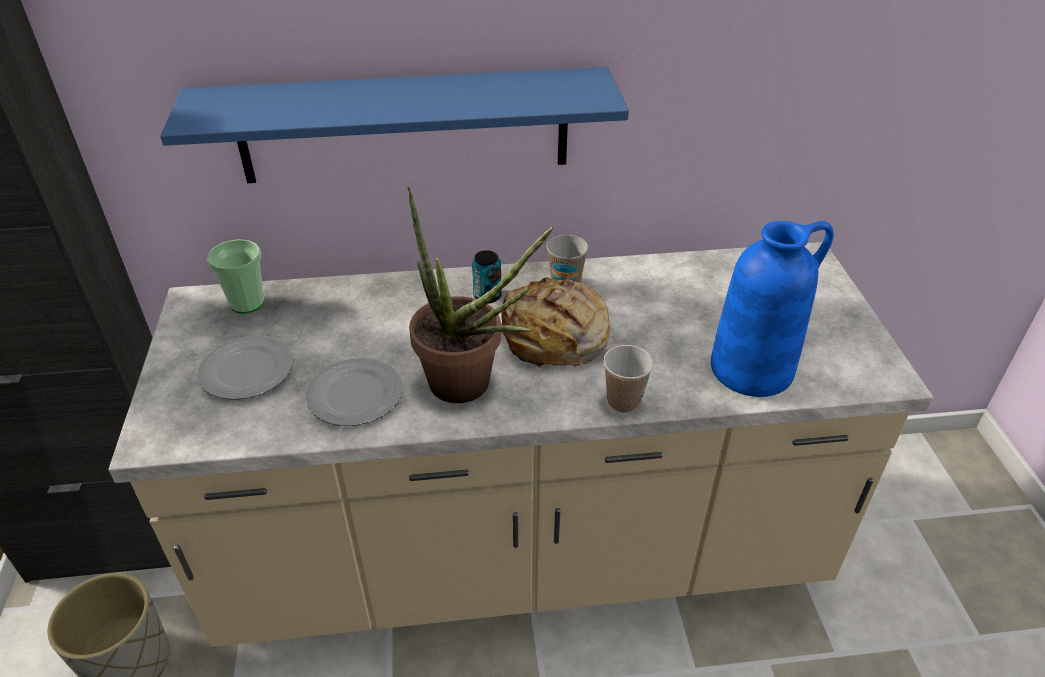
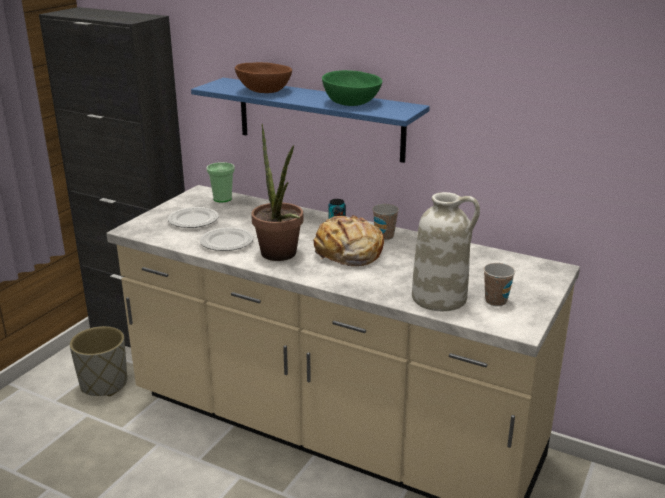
camera: 35 degrees right, 15 degrees down
cup [603,345,653,413] -> cup moved to [484,263,515,306]
blue vase [711,221,834,397] -> white vase [412,192,480,311]
none -> brown bowl [235,62,292,93]
none -> green bowl [322,70,382,106]

